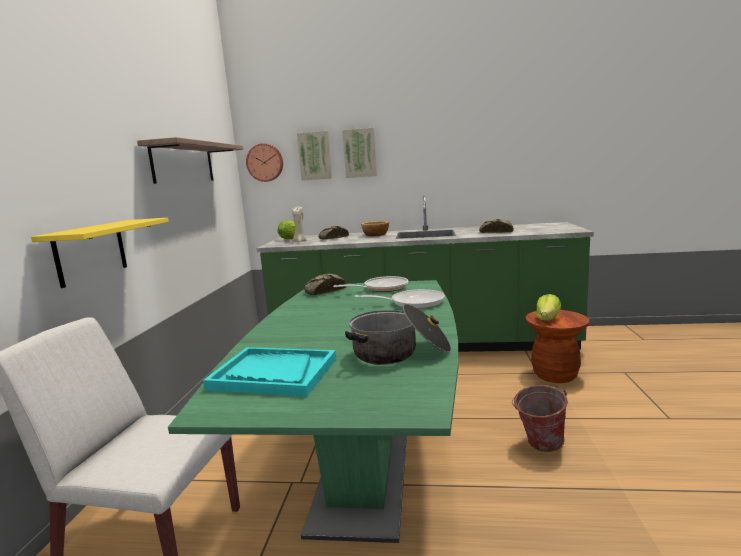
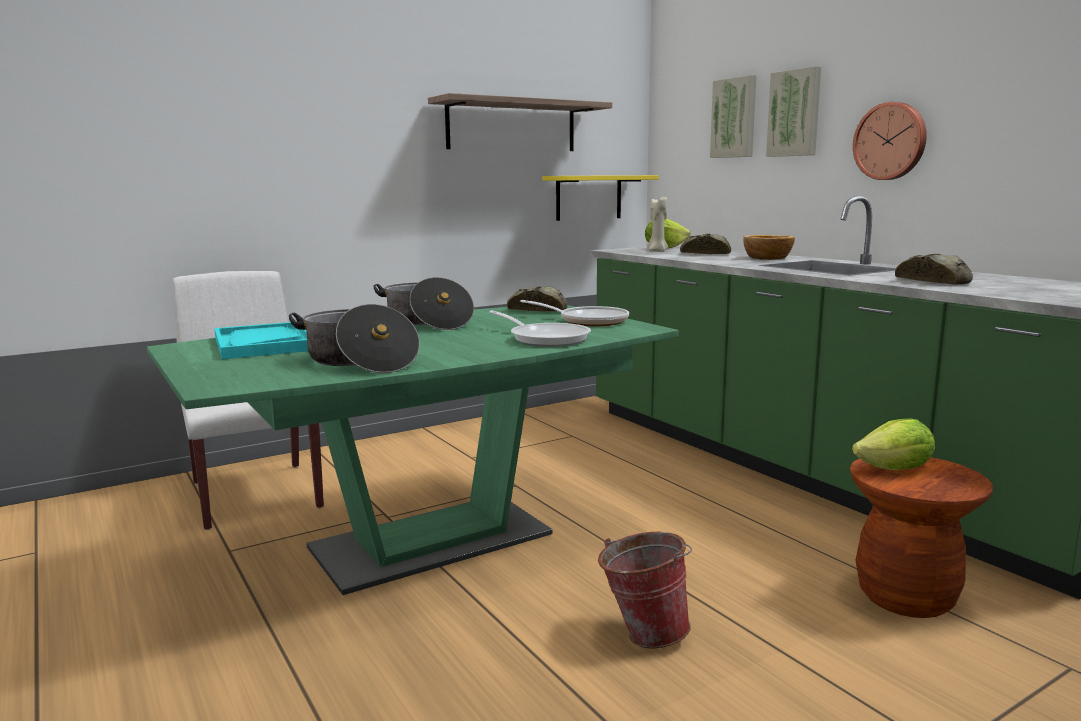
camera: 50 degrees right, 0 degrees up
yellow shelf [31,218,169,288] -> yellow shelf moved to [542,175,659,221]
wall clock [246,143,283,182] -> wall clock moved to [853,102,927,180]
none -> cooking pot [374,277,474,330]

